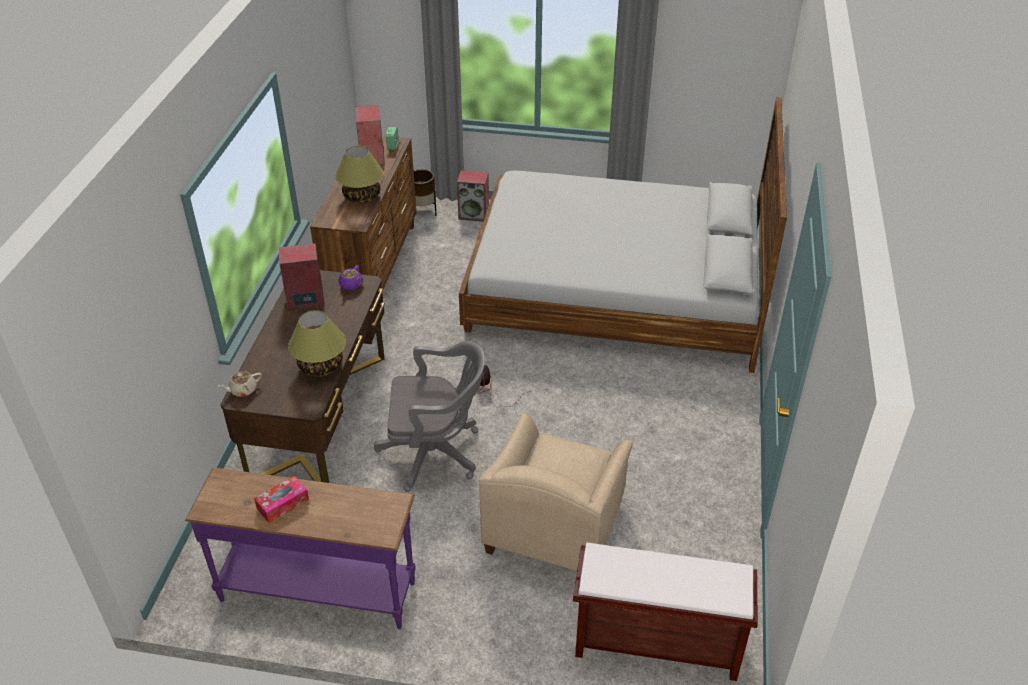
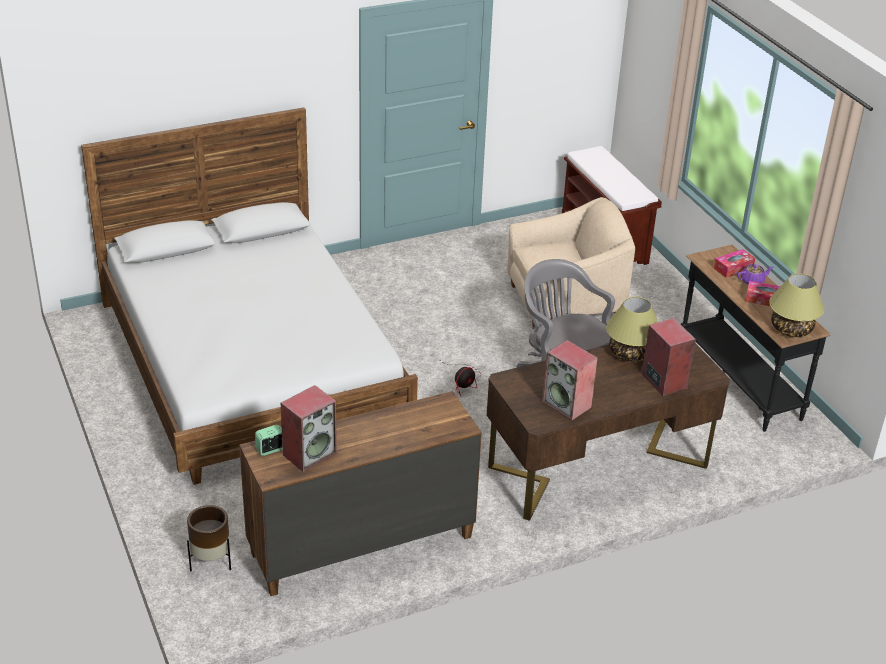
camera: 125 degrees left, 5 degrees down
purple console table [185,467,416,629] -> black console table [681,245,830,432]
beige teapot [218,371,262,397] -> none
table lamp [335,146,384,203] -> table lamp moved to [769,273,824,337]
purple teapot [339,265,363,290] -> purple teapot moved to [737,264,774,285]
speaker [457,170,489,221] -> speaker moved to [642,318,696,396]
none -> tissue box [714,249,755,278]

